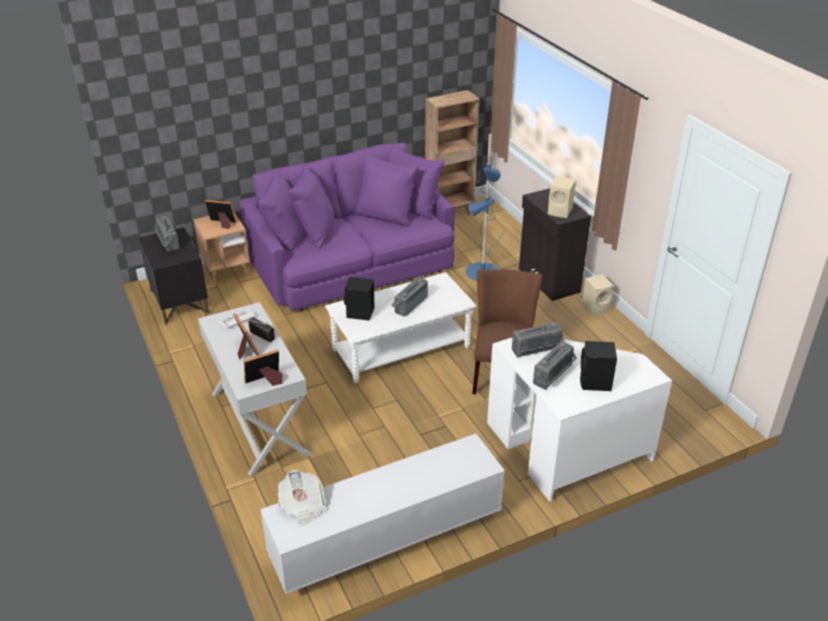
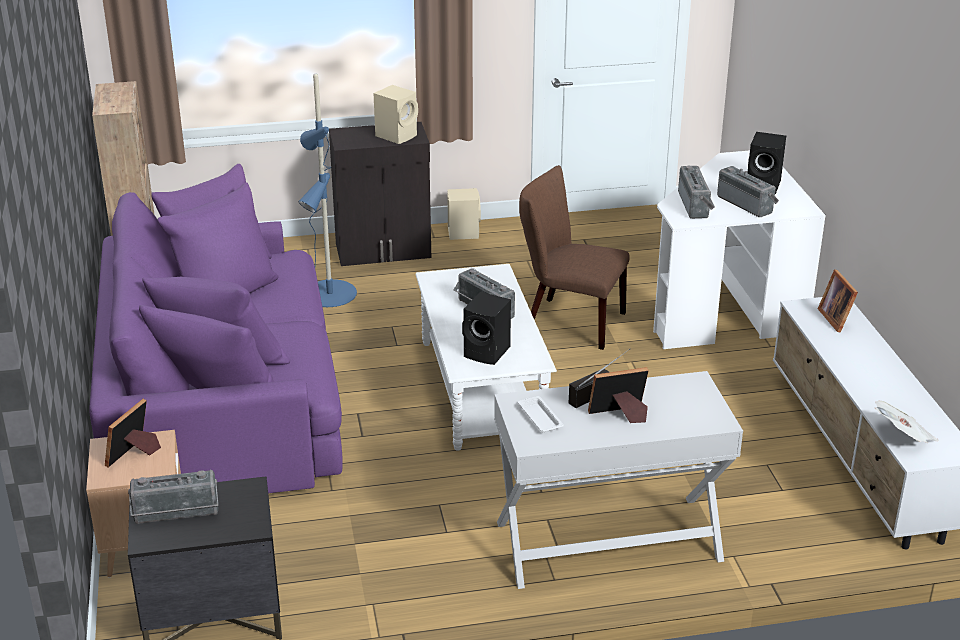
camera: 75 degrees left, 5 degrees down
picture frame [244,350,283,386] -> picture frame moved to [818,269,858,332]

